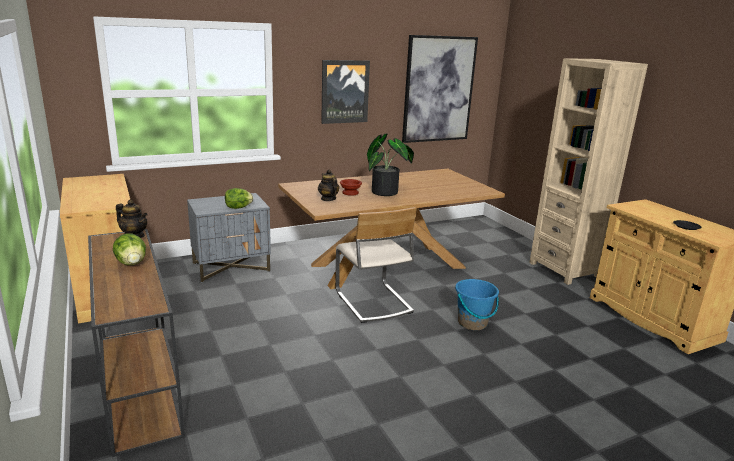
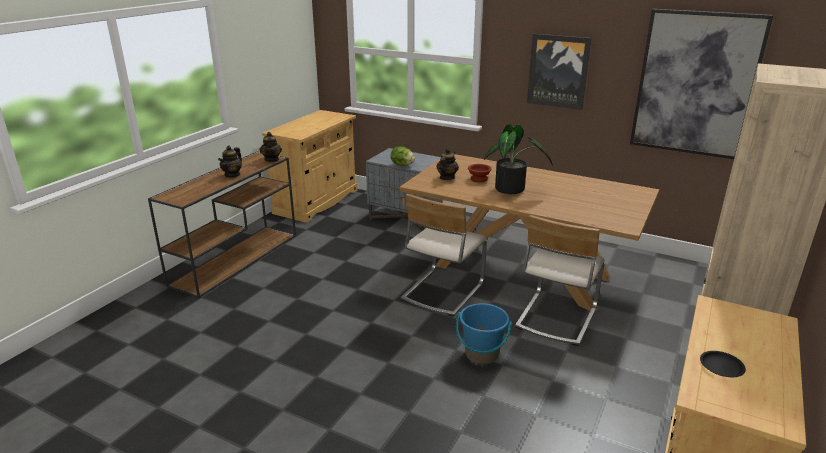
camera: 55 degrees right, 5 degrees up
lettuce [113,233,146,265] -> teapot [218,145,242,178]
none -> beige chair [515,215,605,346]

